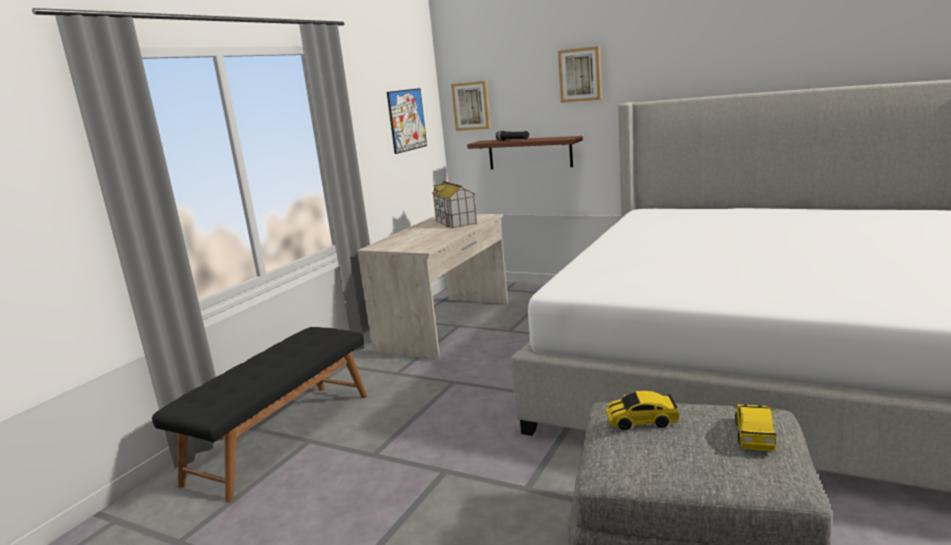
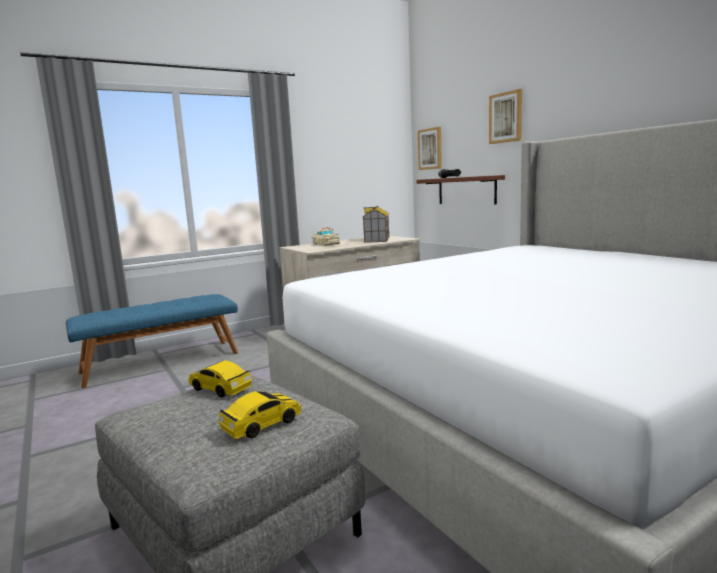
camera: 30 degrees right, 5 degrees down
black bench [152,327,367,502] -> blue bench [66,294,238,388]
picture [387,88,427,154] -> none
none -> beige toy car [311,227,340,246]

